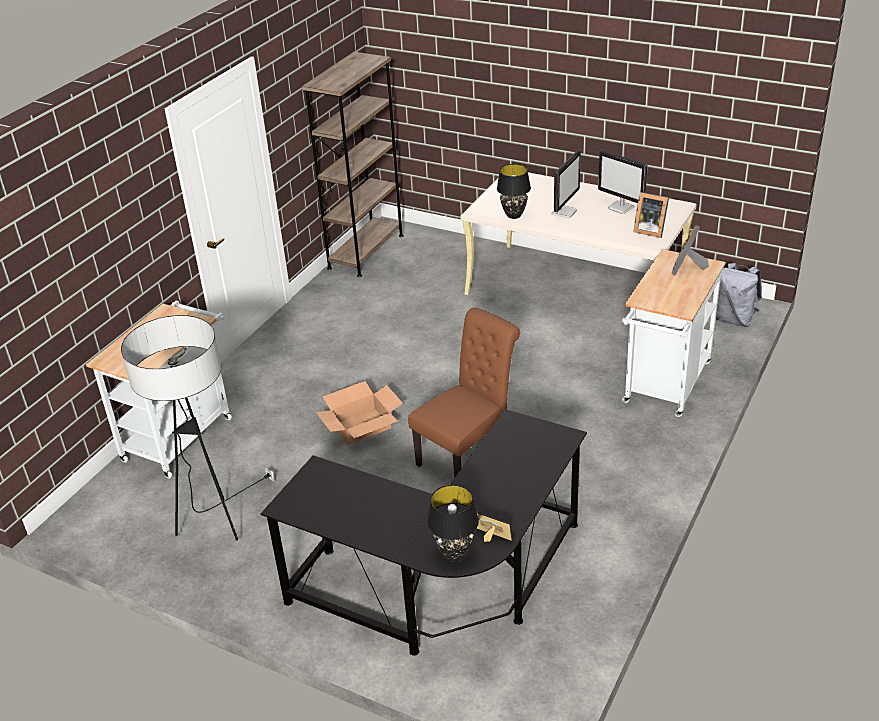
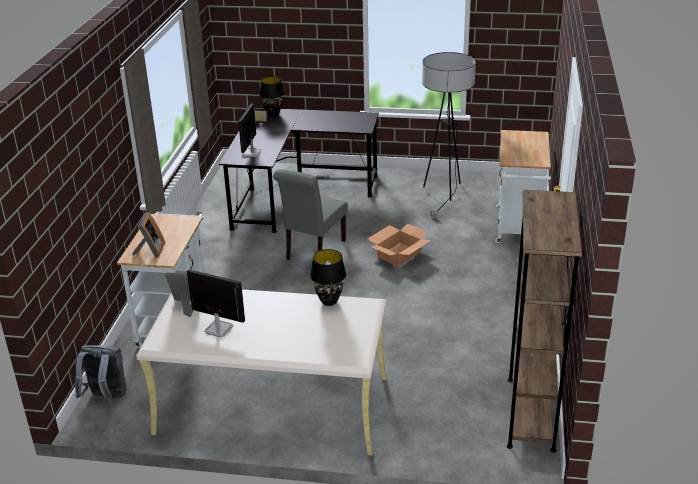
camera: 160 degrees right, 5 degrees down
brown chair [408,308,520,478] -> grey chair [273,169,348,260]
monitor [551,150,581,218] -> monitor moved to [238,103,261,157]

